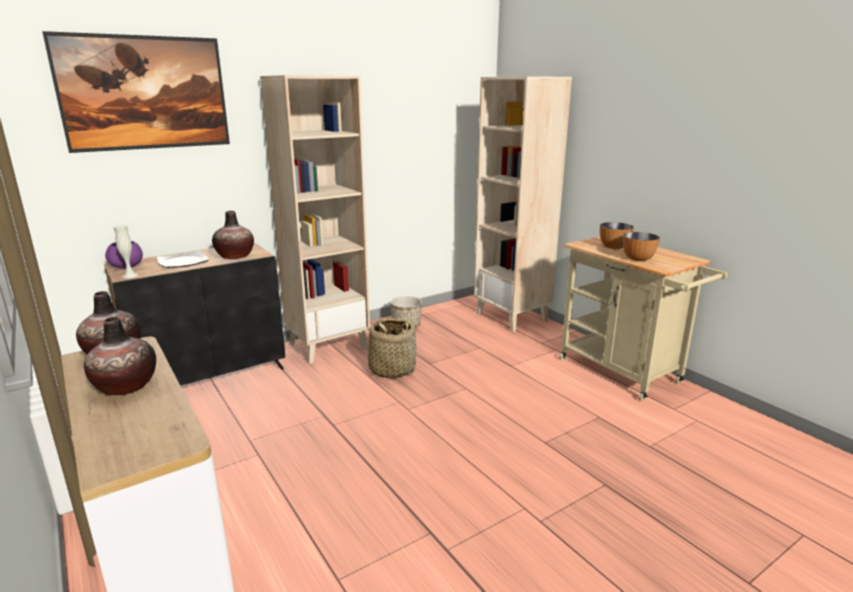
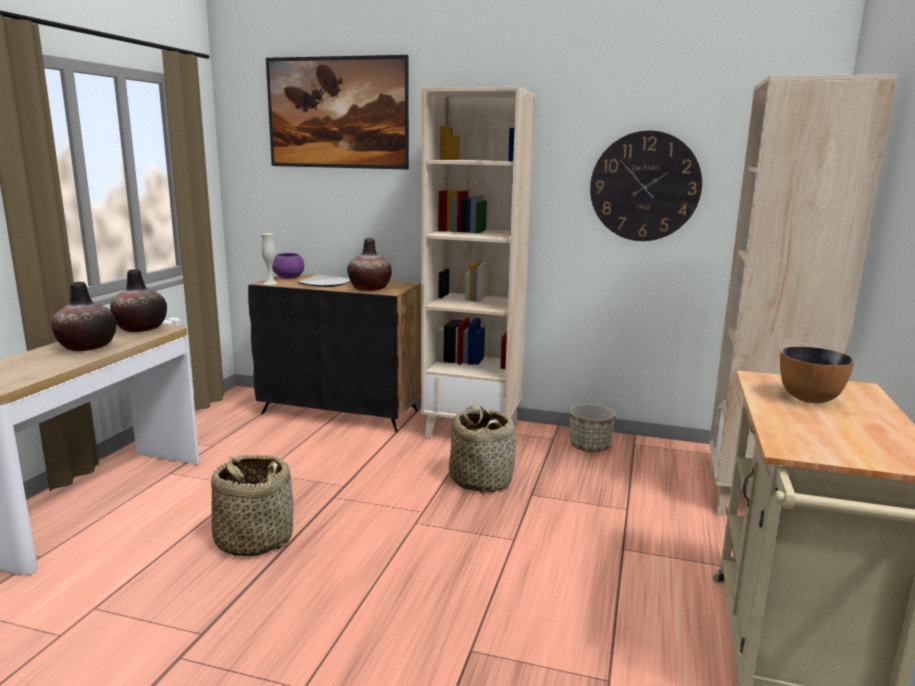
camera: 50 degrees right, 5 degrees down
bowl [623,232,660,261] -> none
none -> basket [211,454,293,557]
none -> wall clock [590,130,702,241]

